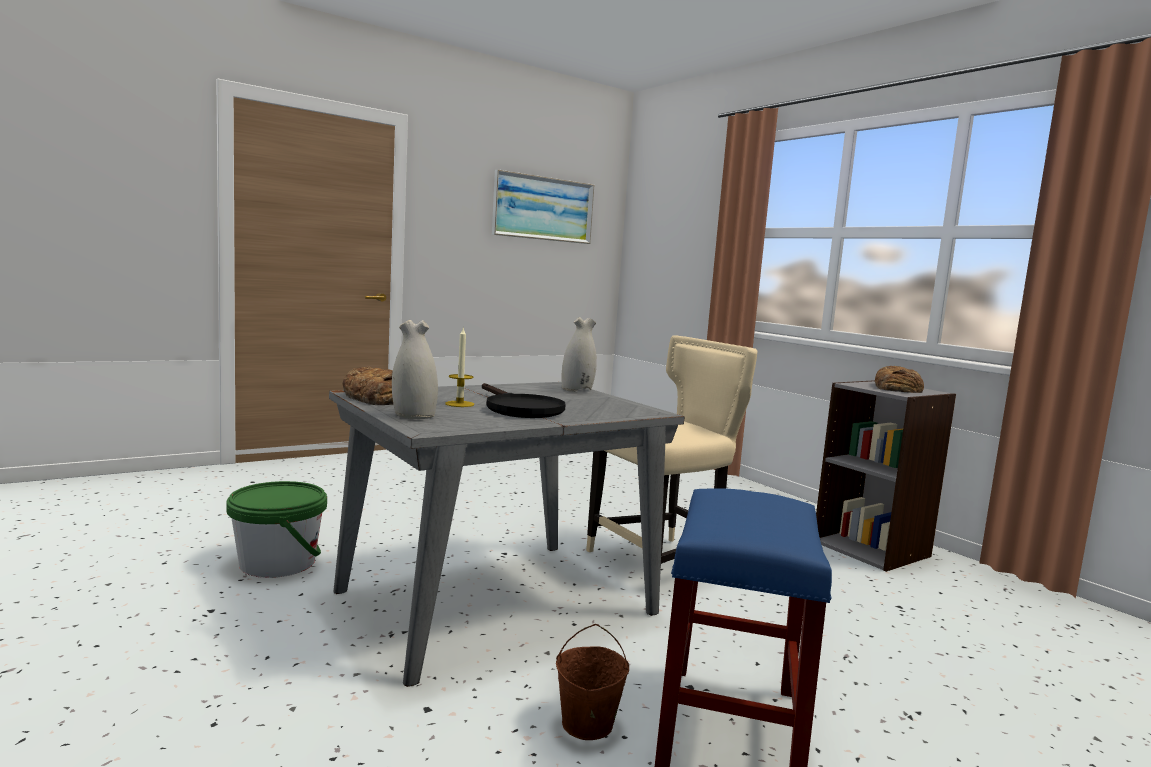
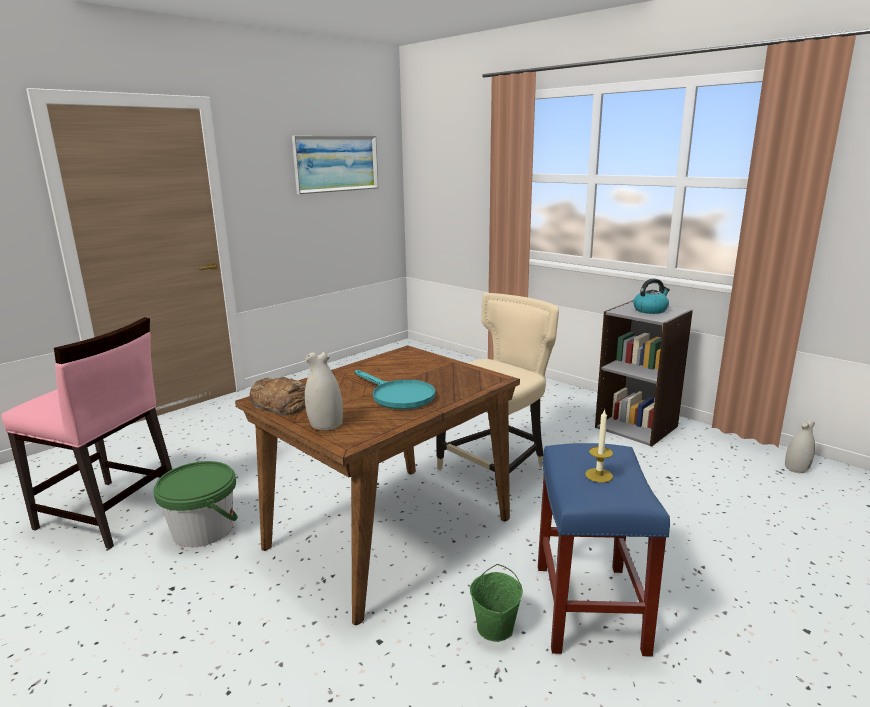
camera: 10 degrees left, 10 degrees up
grey dining table [329,382,684,687] -> brown dining table [235,345,520,625]
candle [445,328,474,407] -> candle moved to [585,409,613,483]
black frying pan [482,383,565,418] -> turquoise frying pan [355,370,435,409]
brown bucket [556,624,629,740] -> green bucket [470,564,523,642]
white vase [562,317,597,392] -> white vase moved to [785,420,815,473]
bread [875,366,924,393] -> kettle [633,279,670,314]
none -> pink chair [2,317,172,549]

